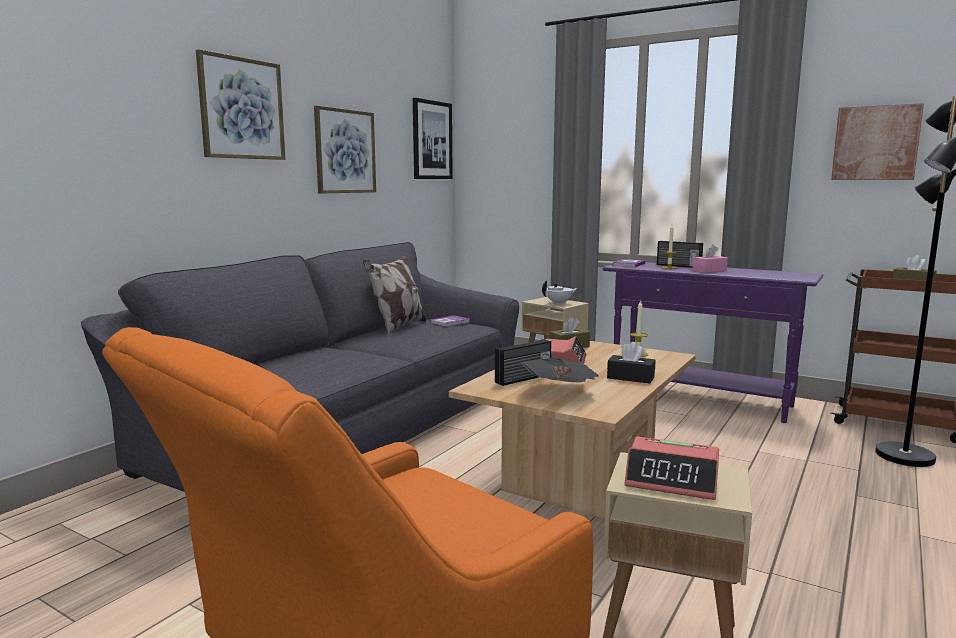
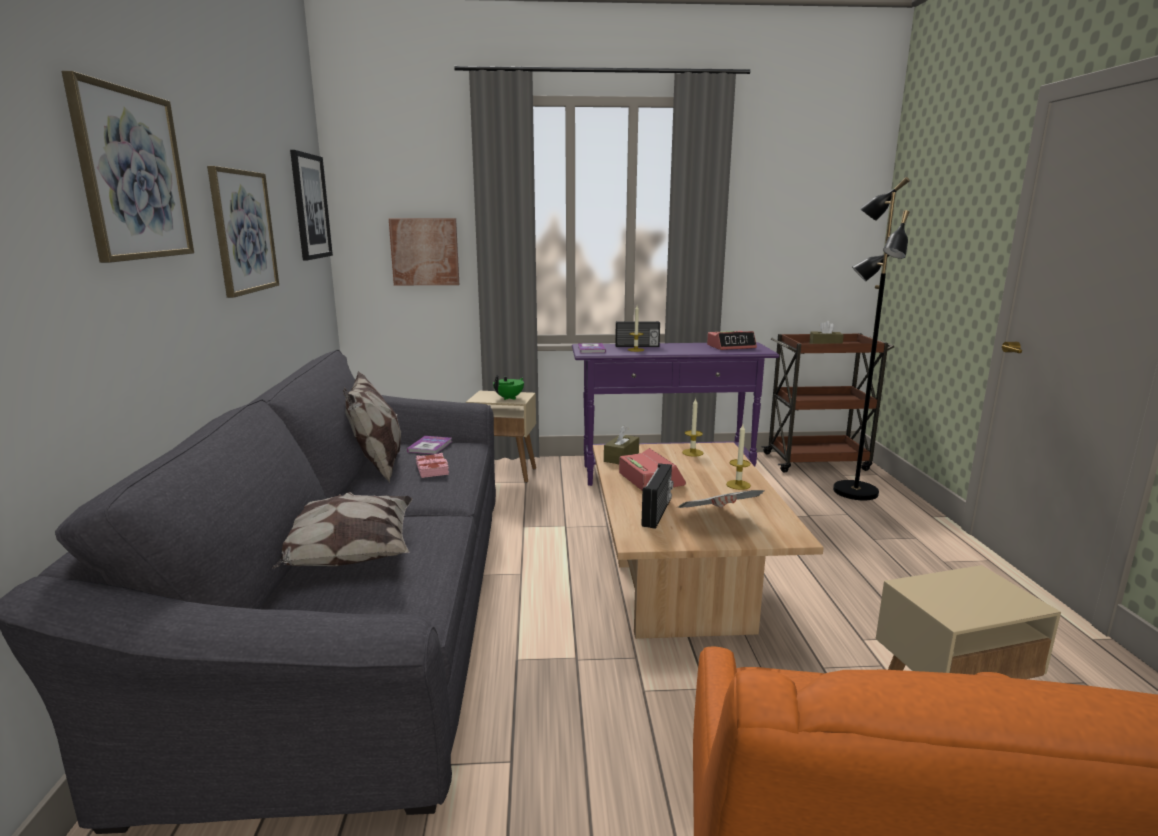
camera: 35 degrees left, 5 degrees up
white teapot [542,280,578,305] -> green teapot [493,375,524,400]
black tissue box [607,342,655,383] -> candle [726,424,751,490]
alarm clock [625,437,719,500] -> alarm clock moved to [707,331,757,350]
pink tissue box [692,244,728,273] -> none
picture [831,103,924,180] -> picture moved to [389,218,459,285]
none -> pillow [272,492,413,569]
none -> pink book [416,453,449,478]

